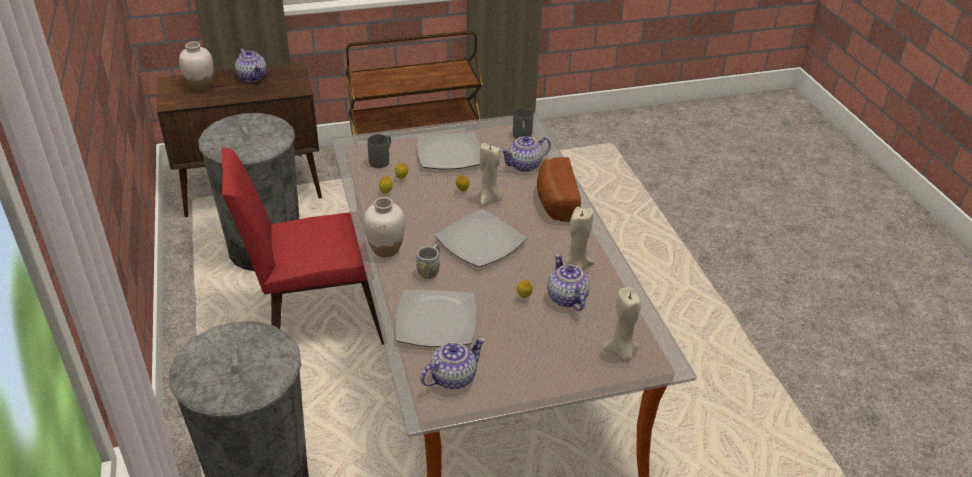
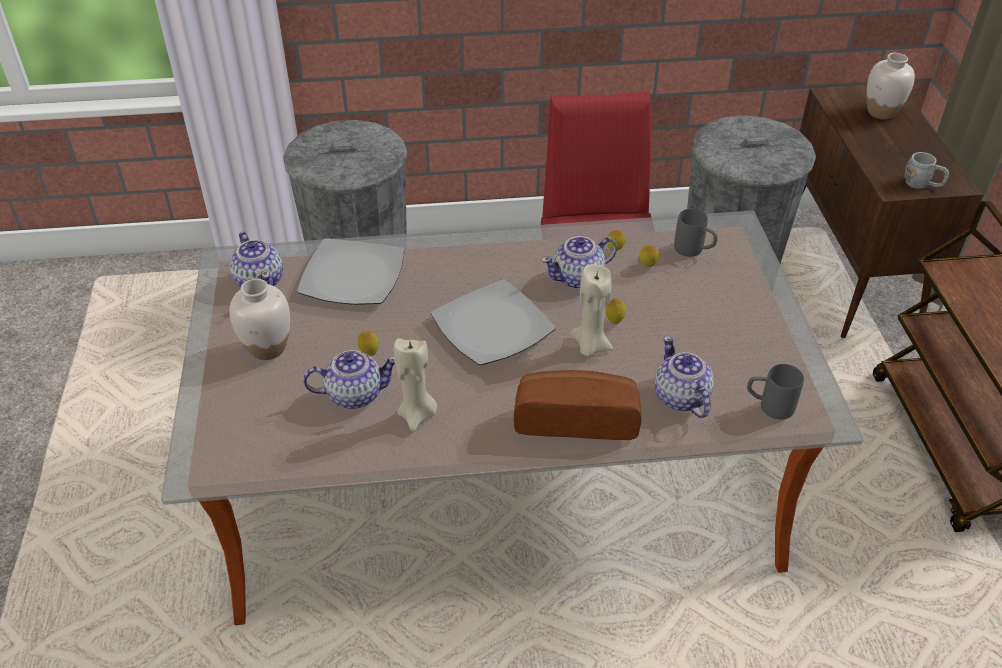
camera: 100 degrees right, 5 degrees up
teapot [235,48,267,82] -> teapot moved to [541,236,617,289]
white vase [363,197,405,258] -> white vase moved to [229,279,290,360]
grey mug [416,244,440,279] -> grey mug moved to [905,152,949,189]
plate [417,132,480,170] -> none
beige candle [602,288,641,361] -> none

